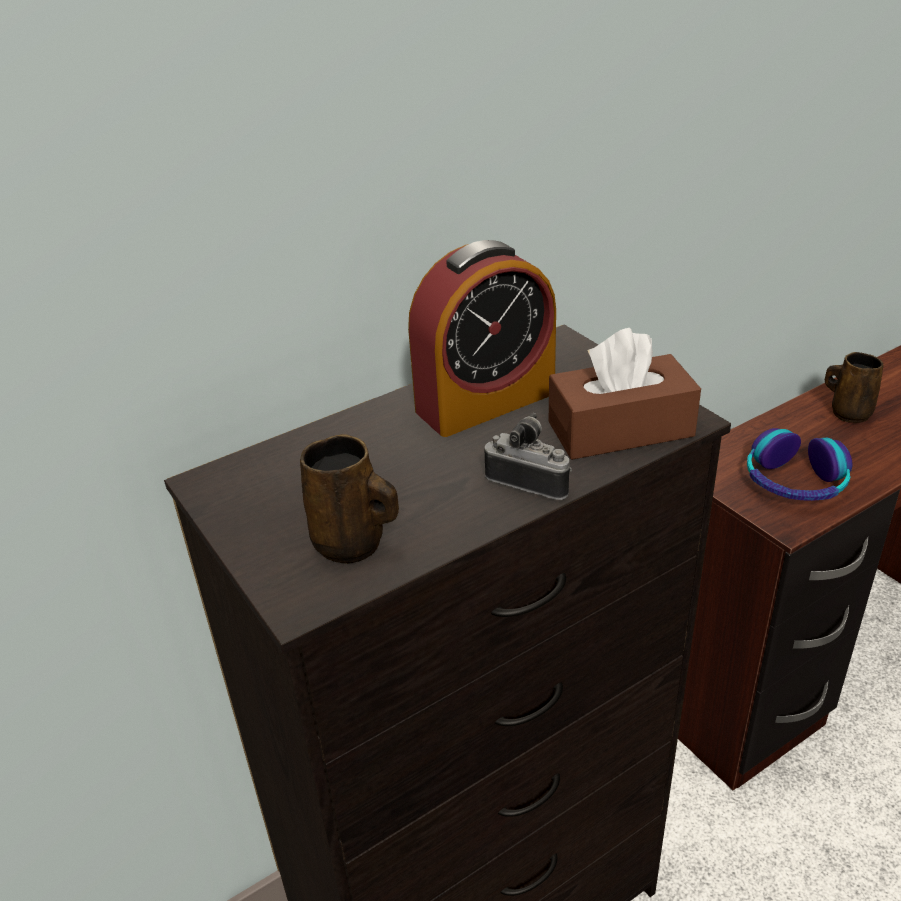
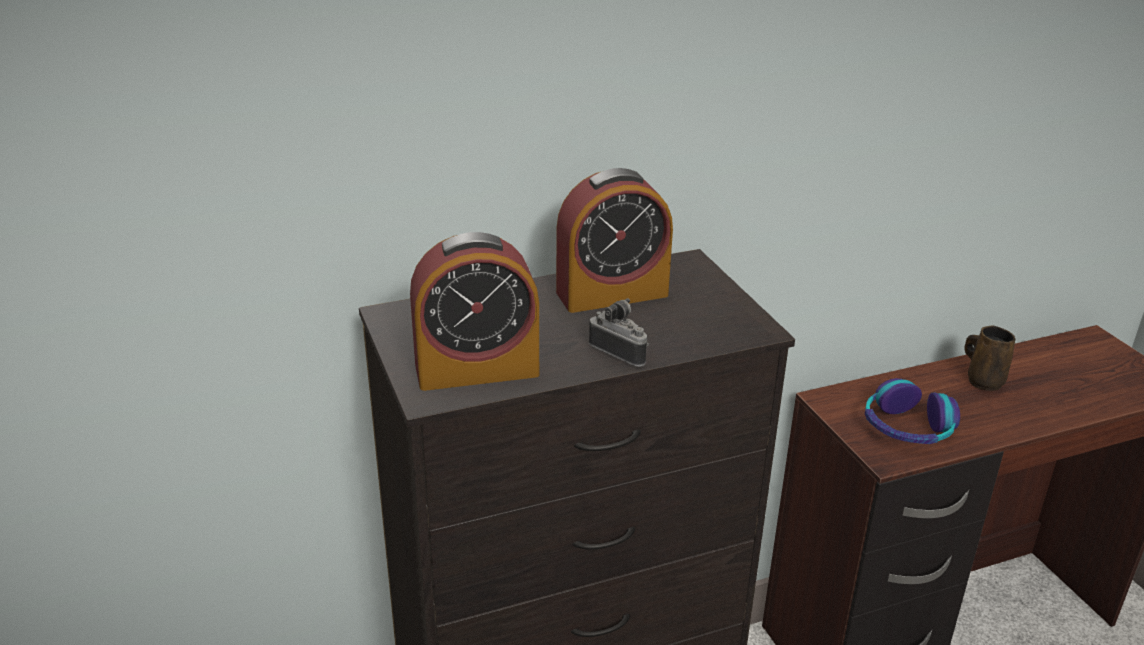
camera: 10 degrees right, 5 degrees down
brown mug [300,434,399,564] -> alarm clock [410,232,539,391]
brown tissue box [549,328,701,460] -> none

